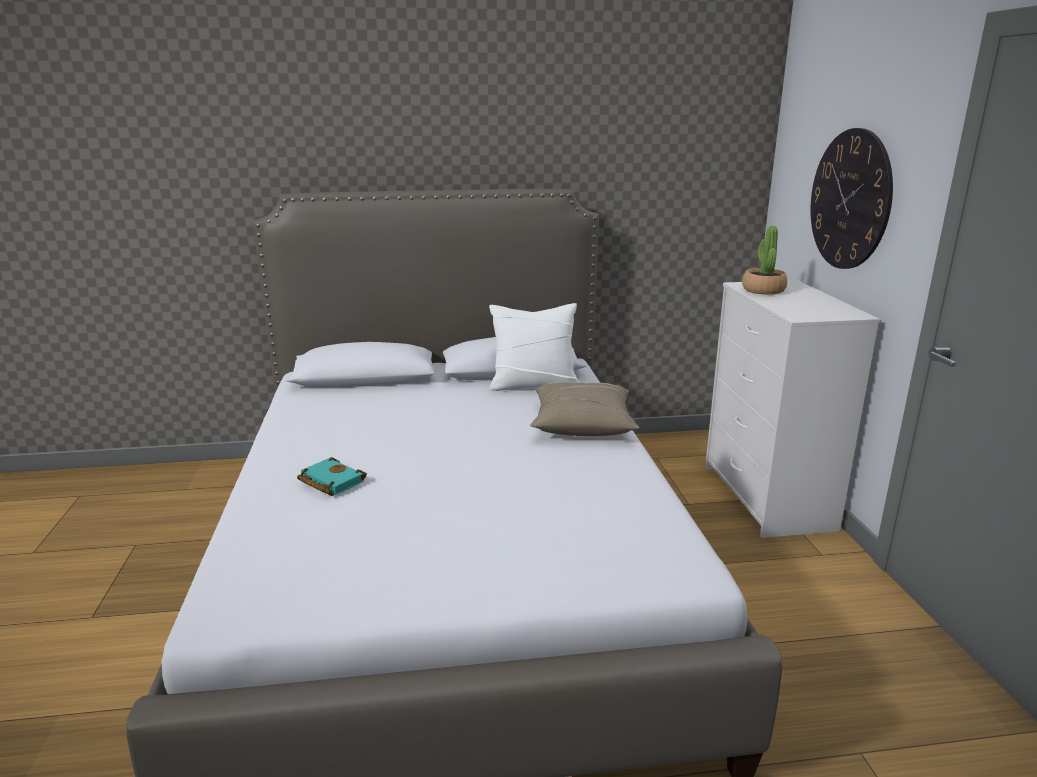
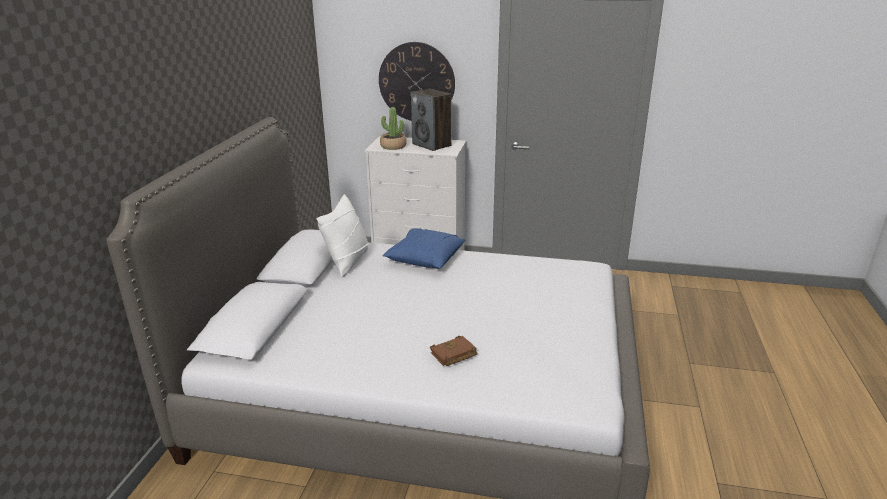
camera: 70 degrees left, 5 degrees up
turquoise book [297,457,367,496] -> brown book [430,336,478,366]
beige pillow [530,382,640,436] -> blue pillow [382,228,465,269]
none -> speaker [411,89,452,151]

